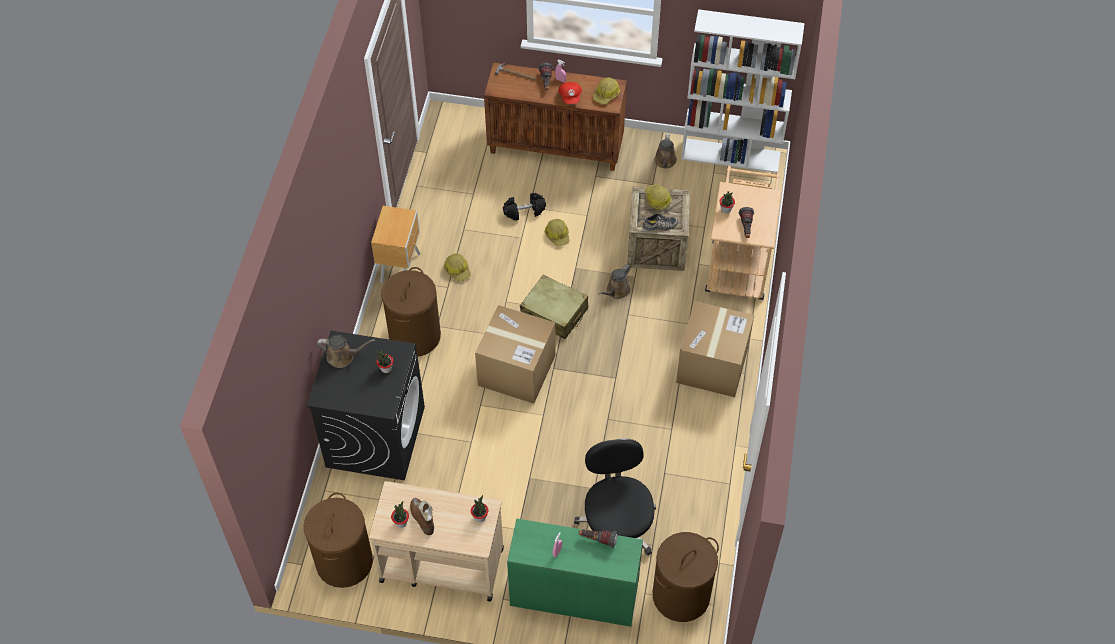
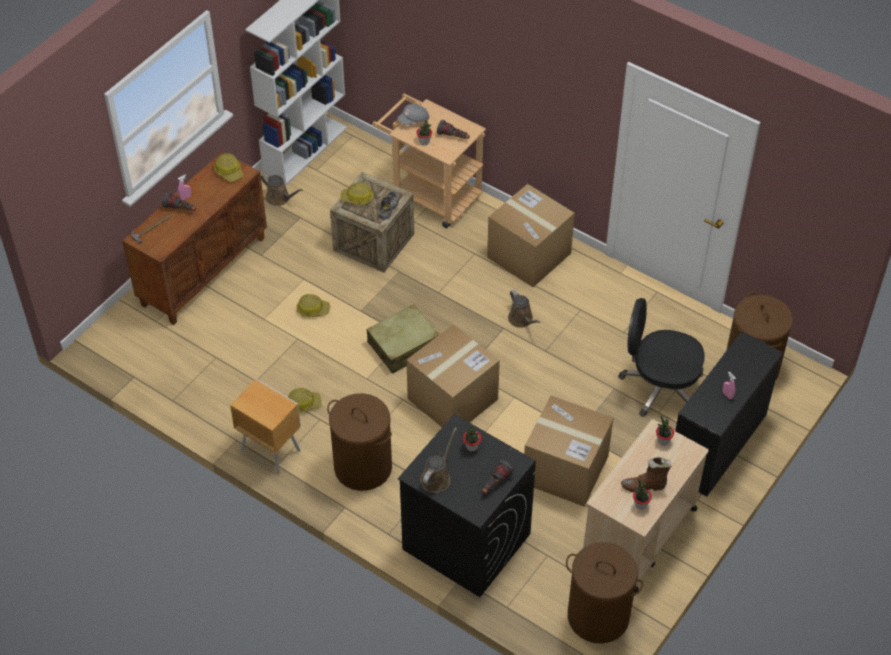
camera: 65 degrees left, 5 degrees down
black dumbbell [503,193,546,221] -> none
green desk [507,519,643,627] -> black desk [675,331,783,497]
red cap [558,82,582,104] -> none
flashlight [579,529,617,548] -> flashlight moved to [482,460,514,494]
brown watering can [598,264,631,299] -> brown watering can moved to [508,290,540,328]
none -> grey cap [398,104,429,125]
none -> cardboard box [524,395,613,507]

